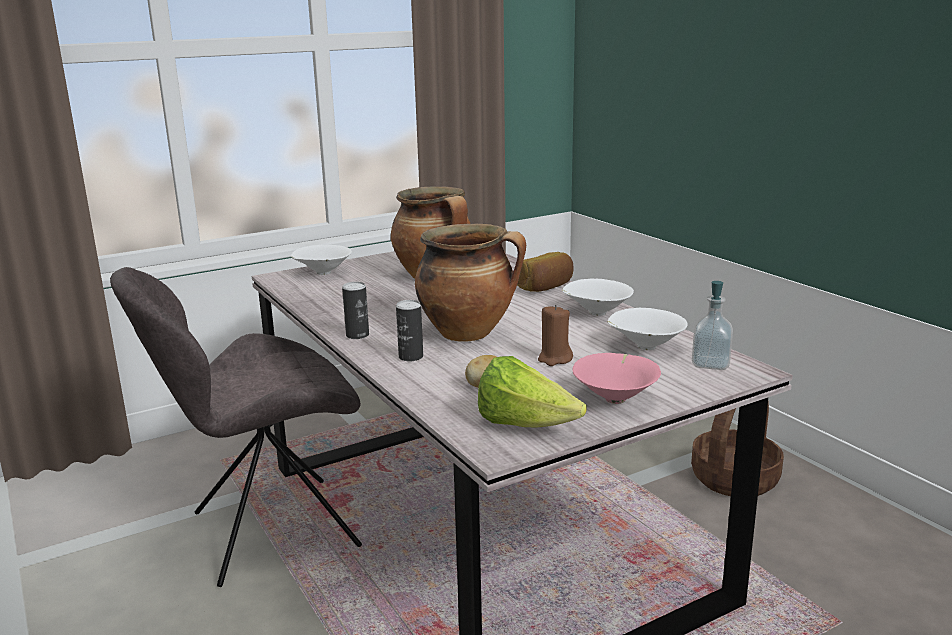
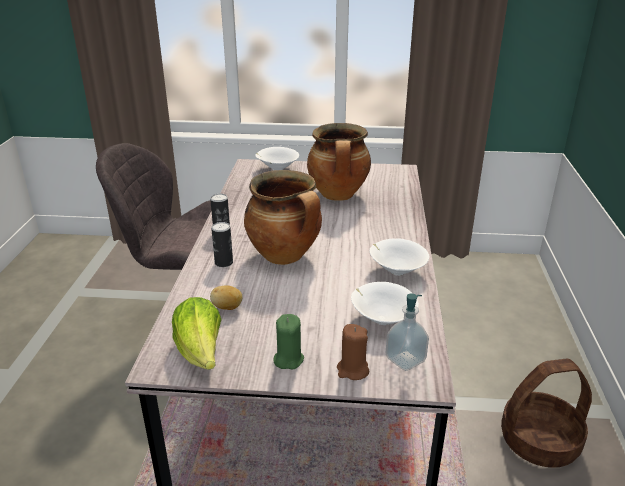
camera: 35 degrees right, 10 degrees up
bread [517,252,574,292] -> none
brown candle [538,305,573,366] -> brown candle moved to [337,324,369,380]
pink bowl [572,353,661,404] -> green candle [274,314,304,369]

